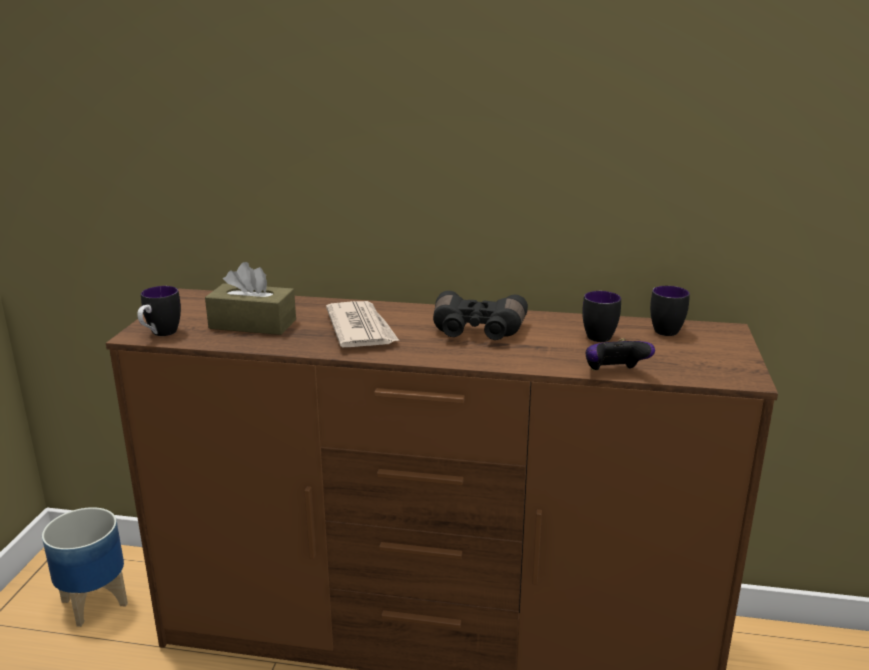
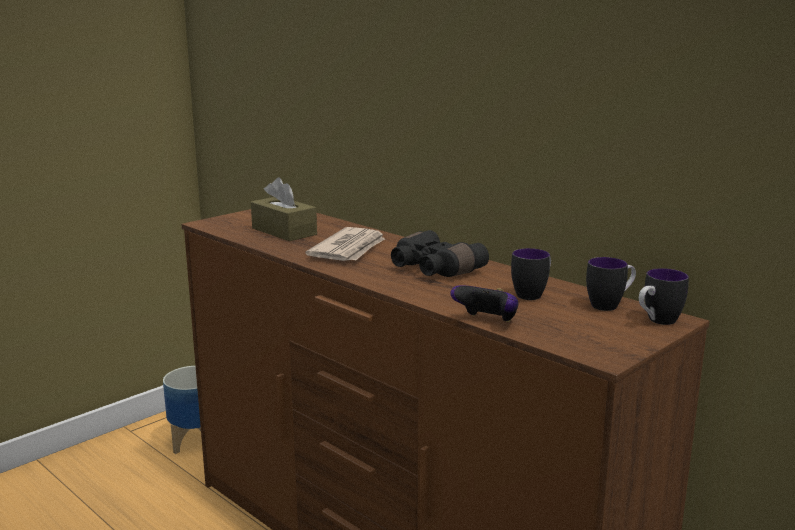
camera: 35 degrees right, 5 degrees down
mug [137,286,181,336] -> mug moved to [639,268,689,325]

